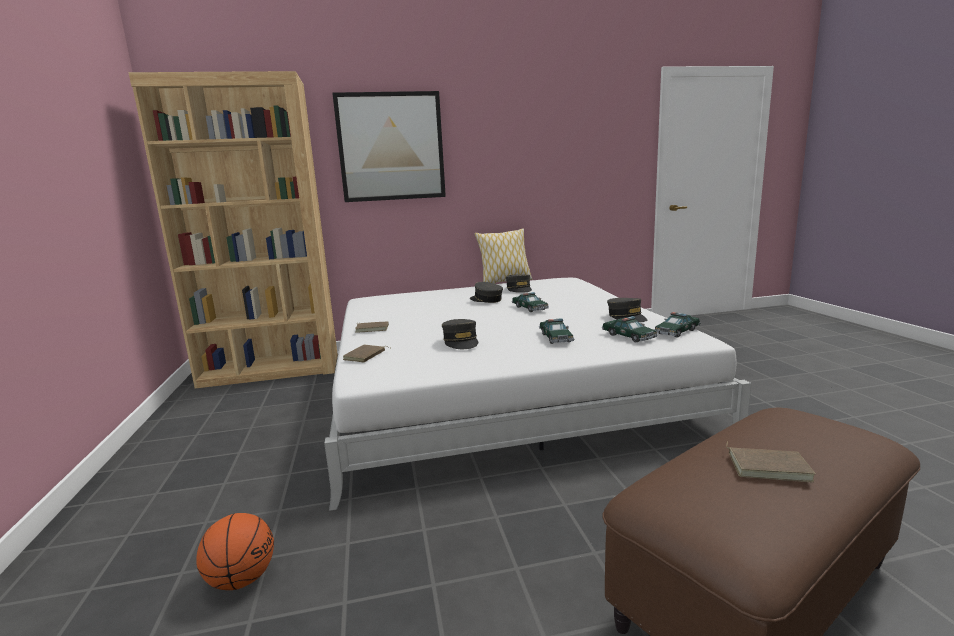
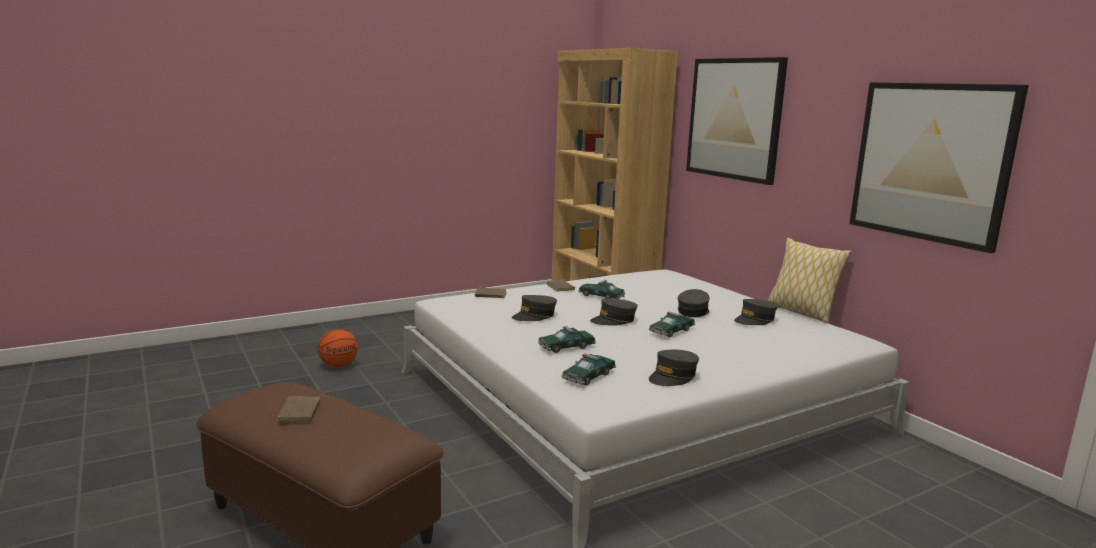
camera: 70 degrees right, 0 degrees up
toy car [654,312,700,338] -> toy car moved to [578,280,625,299]
none -> grey cap [590,299,638,326]
none -> picture [849,82,1029,253]

